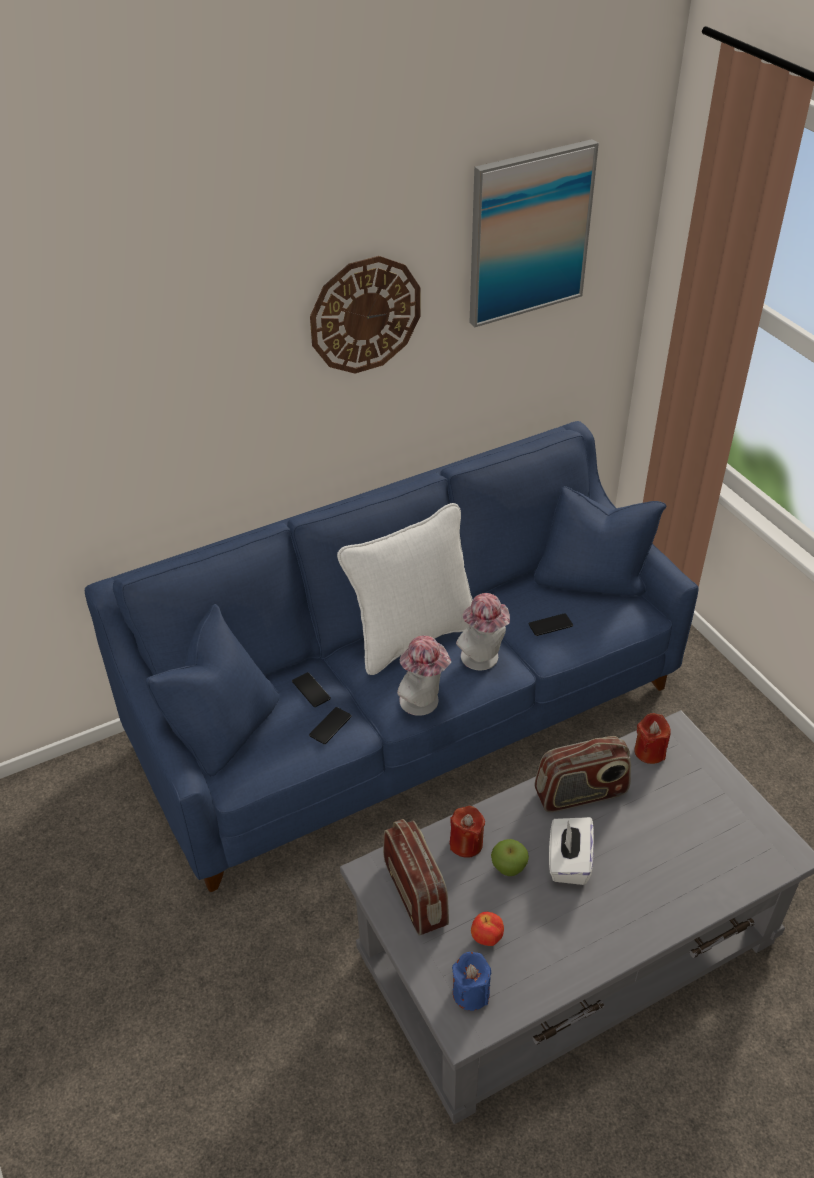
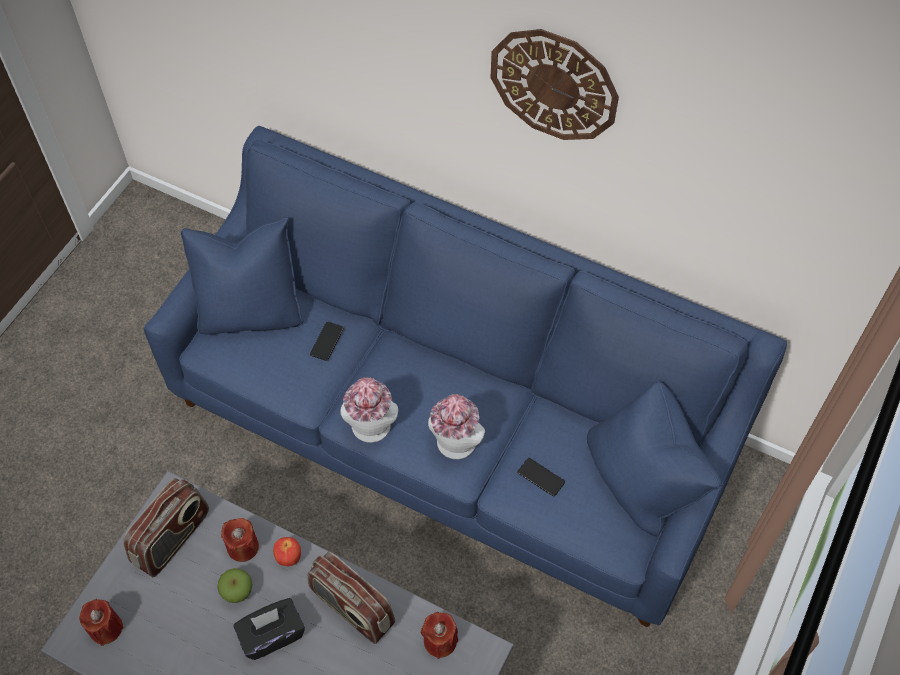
camera: 55 degrees right, 15 degrees up
phone [309,707,352,744] -> none
white pillow [337,503,473,675] -> none
blue candle [452,952,491,1011] -> red candle [79,599,124,646]
picture [469,139,599,327] -> none
apple [471,912,504,946] -> apple moved to [273,537,301,566]
white tissue box [549,817,594,885] -> black tissue box [234,598,305,660]

